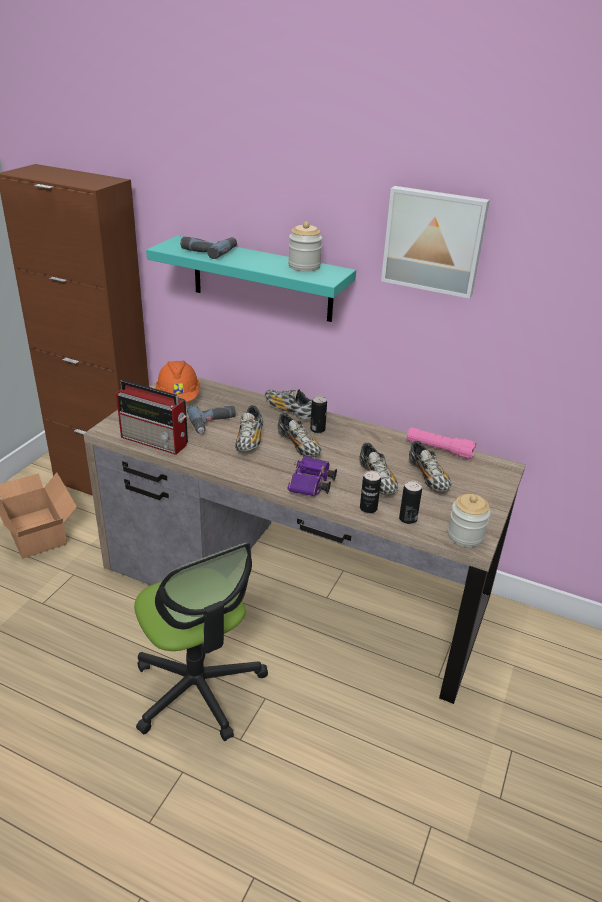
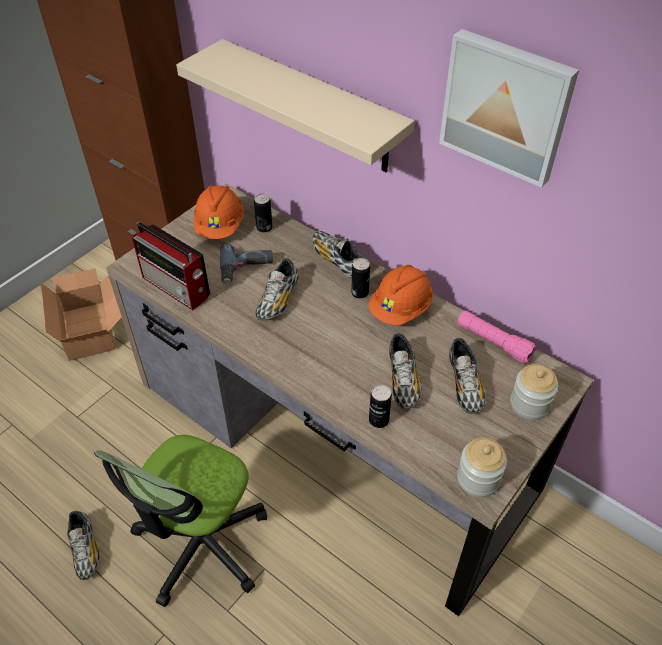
camera: 15 degrees right, 15 degrees up
office chair [134,543,268,741] -> office chair turned 45 degrees clockwise [94,435,267,607]
turquoise shelf [146,236,356,322] -> beige shelf [176,39,415,172]
power drill [180,237,237,259] -> none
shoe [278,413,321,458] -> shoe moved to [67,511,100,580]
jar [288,222,322,272] -> jar moved to [510,364,558,420]
purple binoculars [288,456,337,496] -> none
can [399,481,422,524] -> can moved to [254,194,273,232]
none -> orange hard hat [368,265,433,325]

